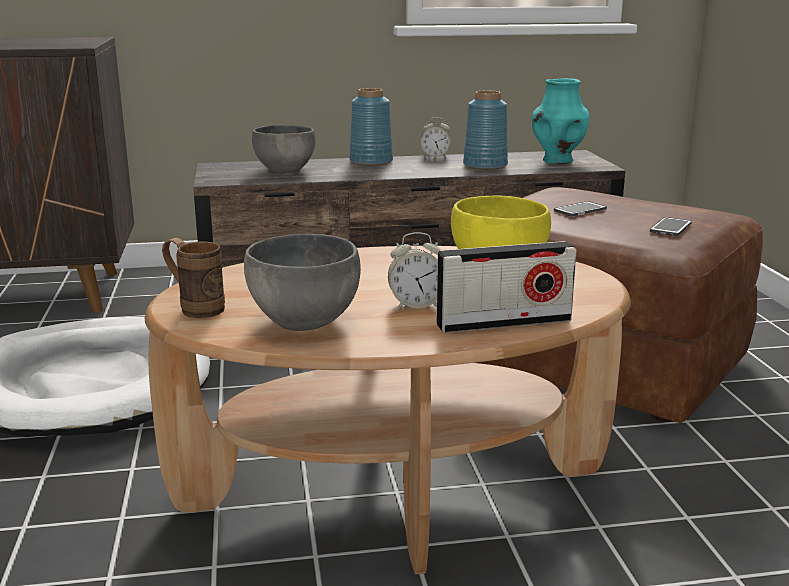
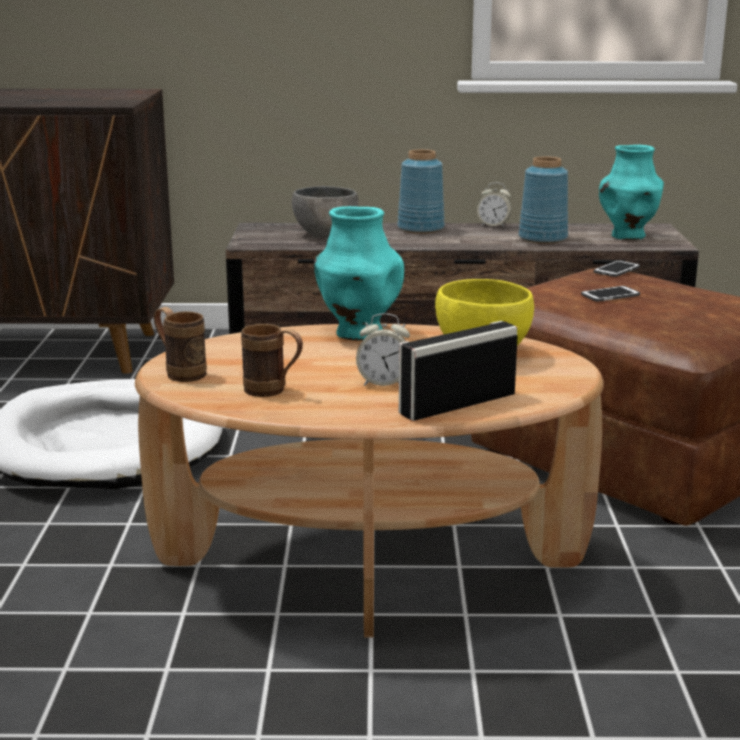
camera: 10 degrees right, 0 degrees up
grey bowl [244,234,361,331] -> brown mug [241,324,303,397]
radio [436,241,577,333] -> radio turned 150 degrees clockwise [399,321,518,421]
phone [650,217,692,236] -> phone moved to [594,260,640,277]
none -> turquoise vase [314,206,404,341]

